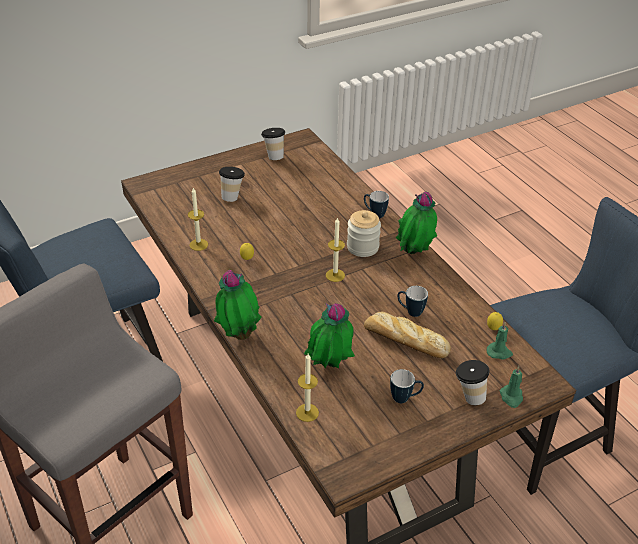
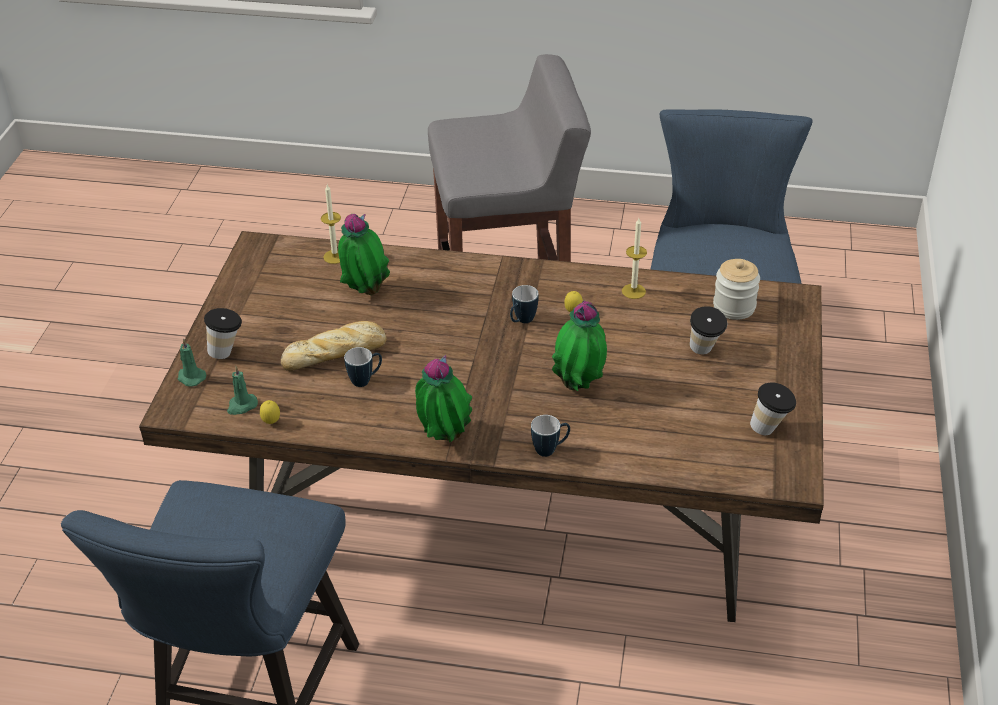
camera: 130 degrees right, 0 degrees up
potted plant [214,270,262,340] -> potted plant moved to [552,301,607,391]
candle [326,217,345,282] -> none
jar [347,210,381,257] -> jar moved to [713,259,760,320]
mug [390,369,424,403] -> mug moved to [510,285,539,323]

